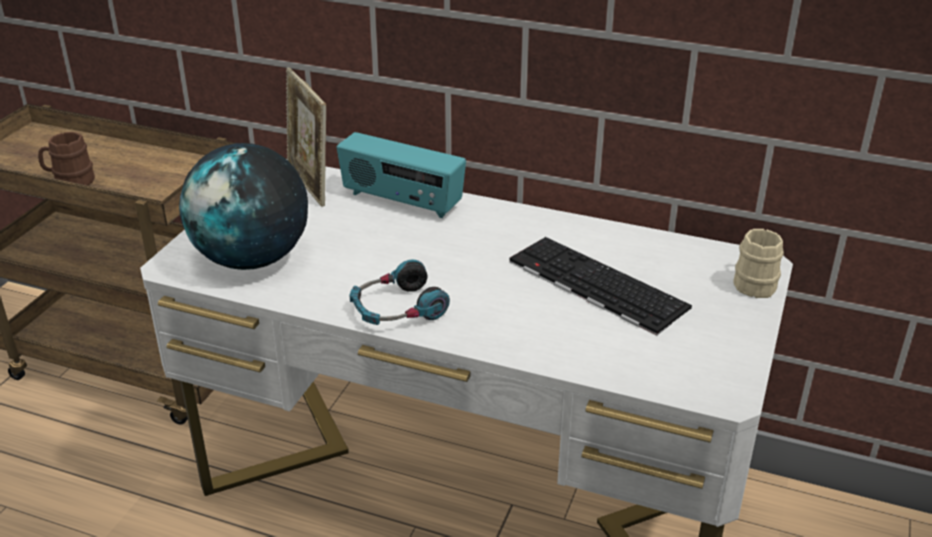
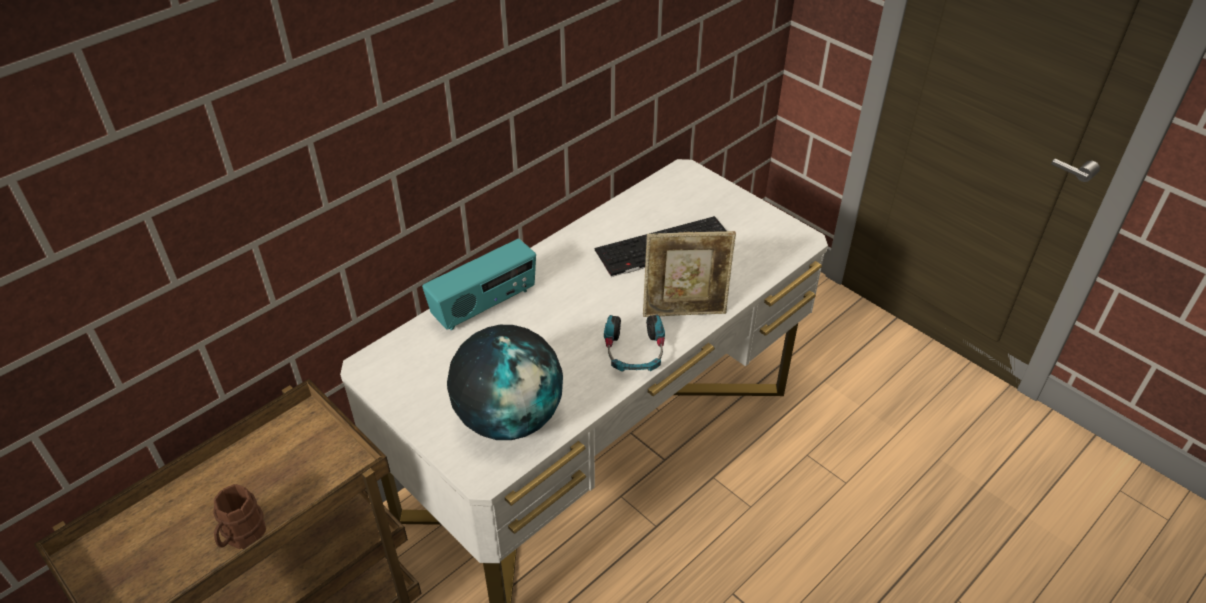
camera: 65 degrees left, 10 degrees up
picture frame [286,67,326,207] -> picture frame moved to [643,231,736,317]
beige mug [733,229,784,298] -> none

